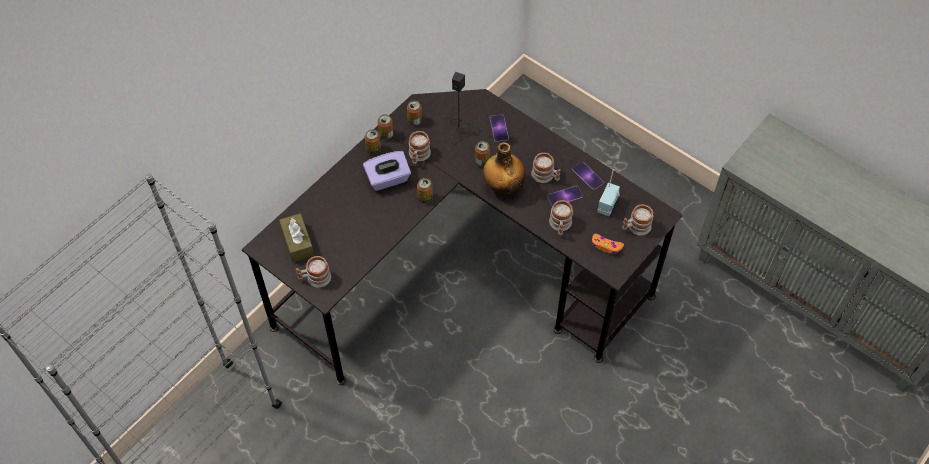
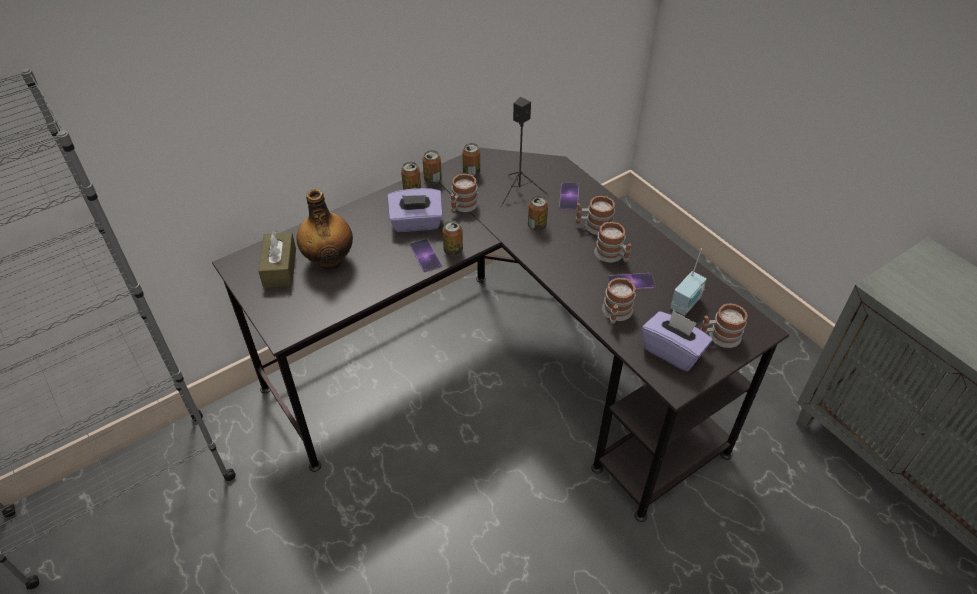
camera: 15 degrees right, 10 degrees down
mug [296,256,331,287] -> mug moved to [576,196,615,235]
bottle [483,142,525,195] -> bottle moved to [297,189,353,270]
phone [572,162,604,190] -> phone moved to [410,239,442,272]
orange game controller [592,234,624,254] -> purple tissue box [642,310,713,371]

